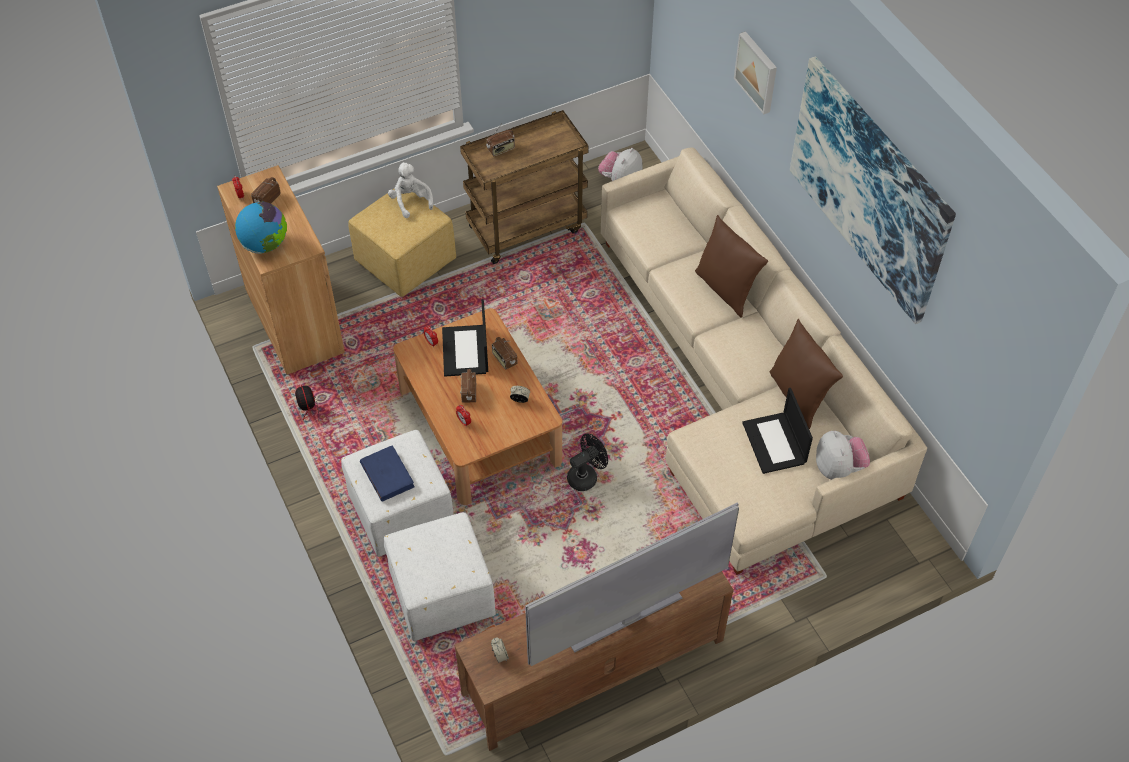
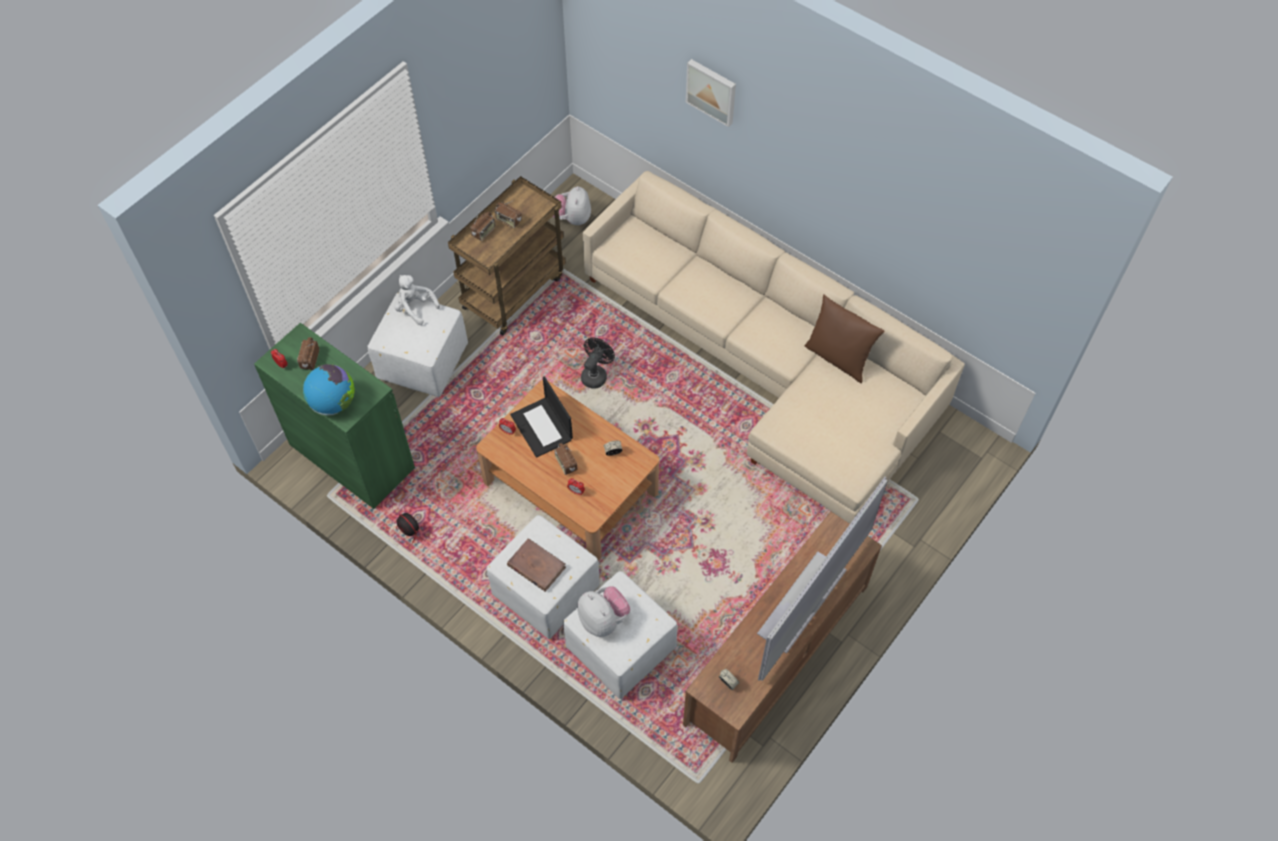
camera: 25 degrees left, 5 degrees up
brown cabinet [217,165,345,375] -> green cabinet [254,323,415,509]
yellow ottoman [348,188,456,297] -> white ottoman [367,293,468,397]
blue book [360,445,415,502] -> brown book [507,538,566,592]
radio [492,337,518,370] -> radio moved to [495,201,522,228]
black fan [567,434,608,491] -> black fan moved to [581,338,615,389]
brown pillow [695,215,768,318] -> none
laptop [742,388,813,474] -> none
picture [790,56,956,324] -> none
plush toy [816,431,870,480] -> plush toy moved to [577,586,630,637]

